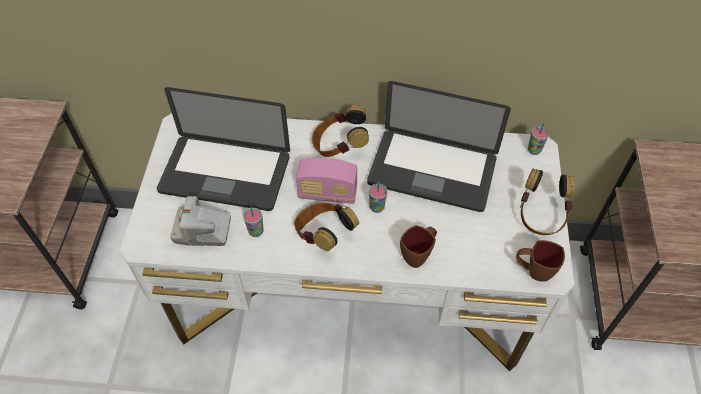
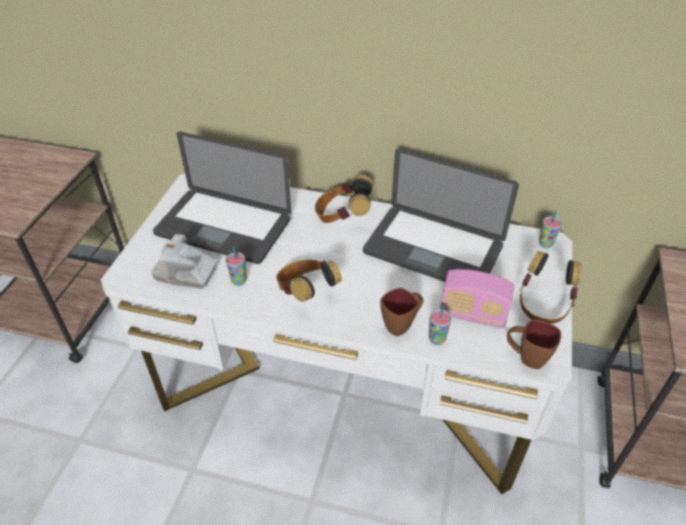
camera: 10 degrees right, 10 degrees down
radio [296,158,358,204] -> radio moved to [440,269,514,329]
cup [369,181,387,213] -> cup moved to [429,305,452,345]

